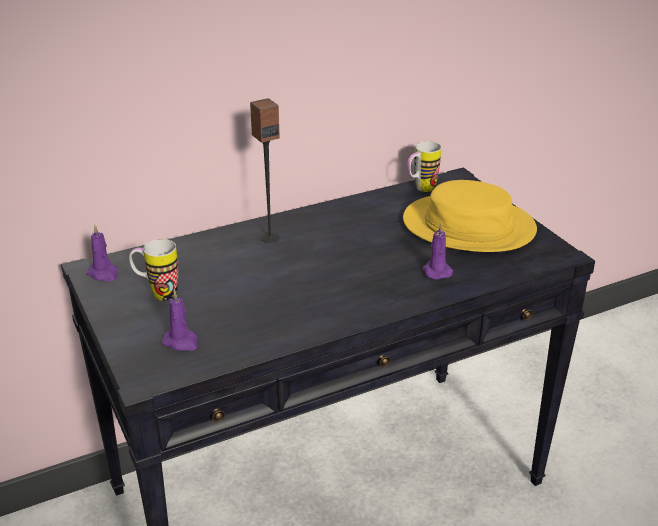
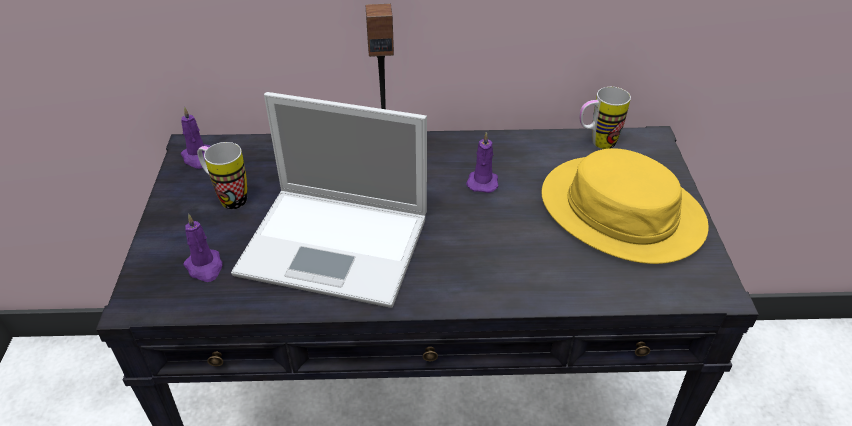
camera: 25 degrees right, 10 degrees up
purple candle [423,223,453,280] -> purple candle moved to [466,132,498,193]
none -> laptop [231,92,427,308]

